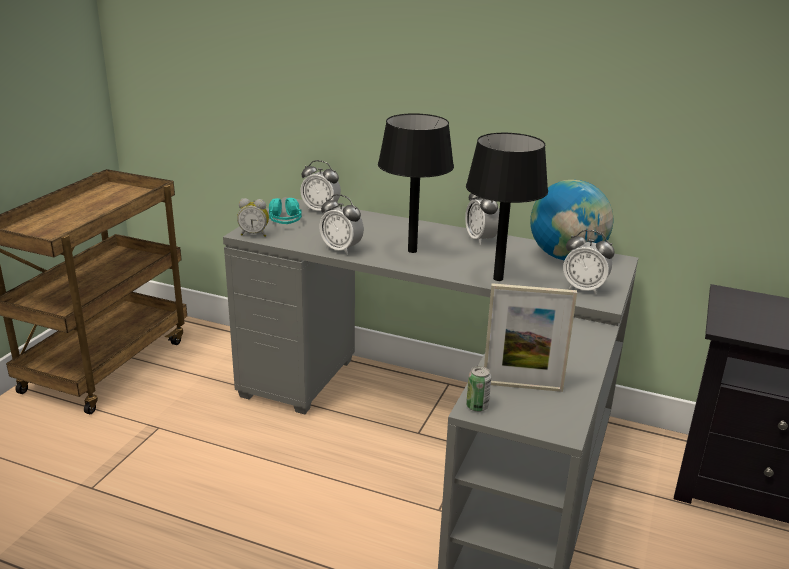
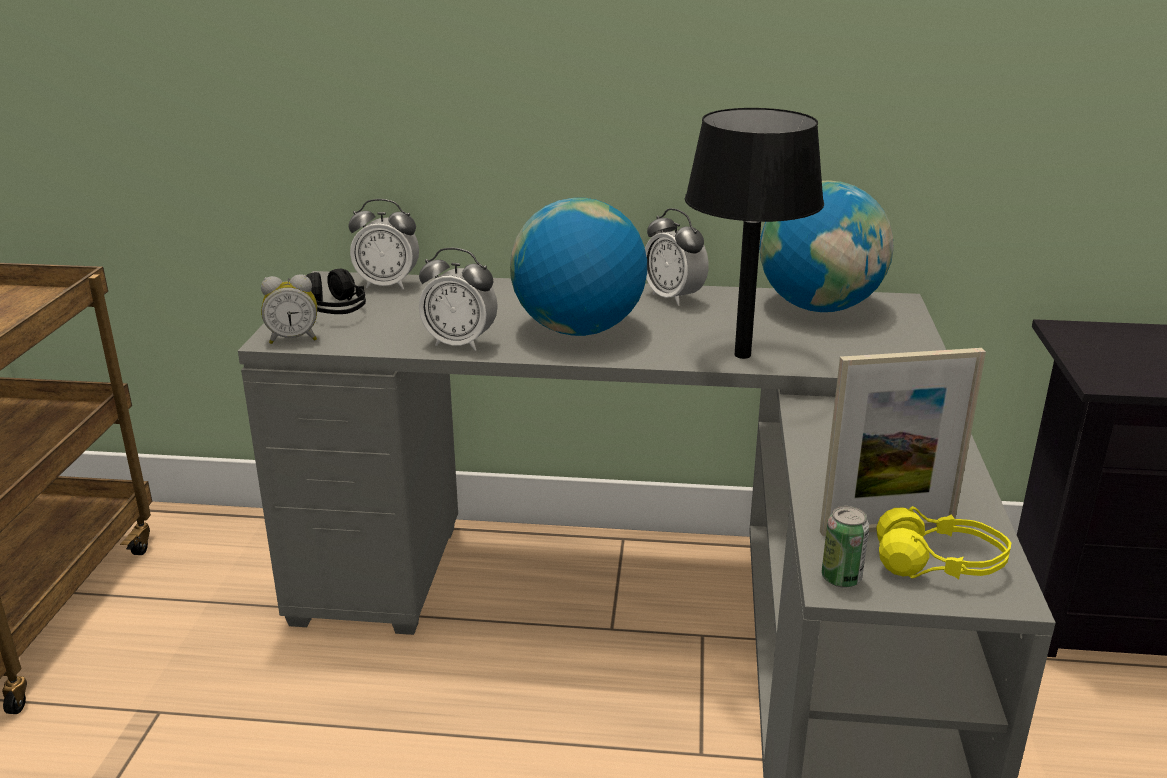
camera: 15 degrees left, 0 degrees up
turquoise headphones [269,198,302,224] -> black headphones [306,269,366,314]
black table lamp [378,113,454,253] -> globe [510,198,647,336]
alarm clock [563,230,615,295] -> none
none -> yellow headphones [876,506,1011,579]

